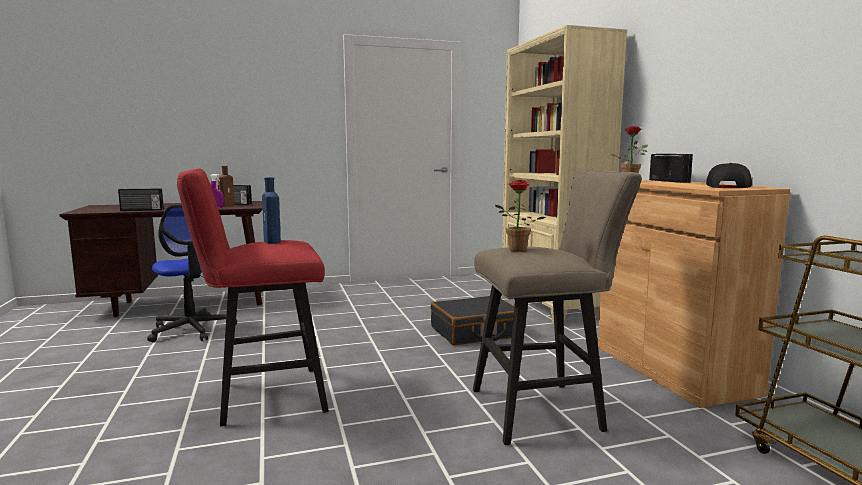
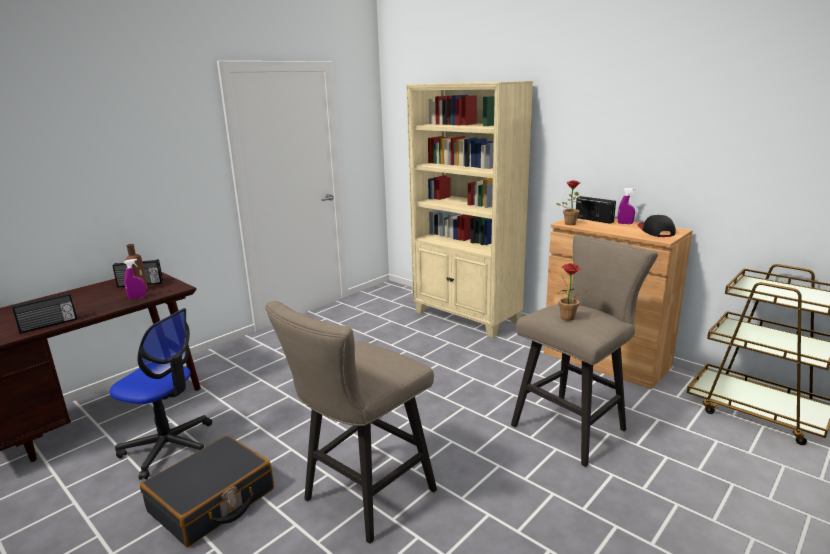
camera: 30 degrees left, 10 degrees up
red stool [177,169,329,427] -> beige stool [265,301,437,544]
blue bottle [262,177,281,244] -> none
black suitcase [431,296,514,345] -> black suitcase moved to [140,435,274,547]
none -> purple spray bottle [618,188,635,224]

